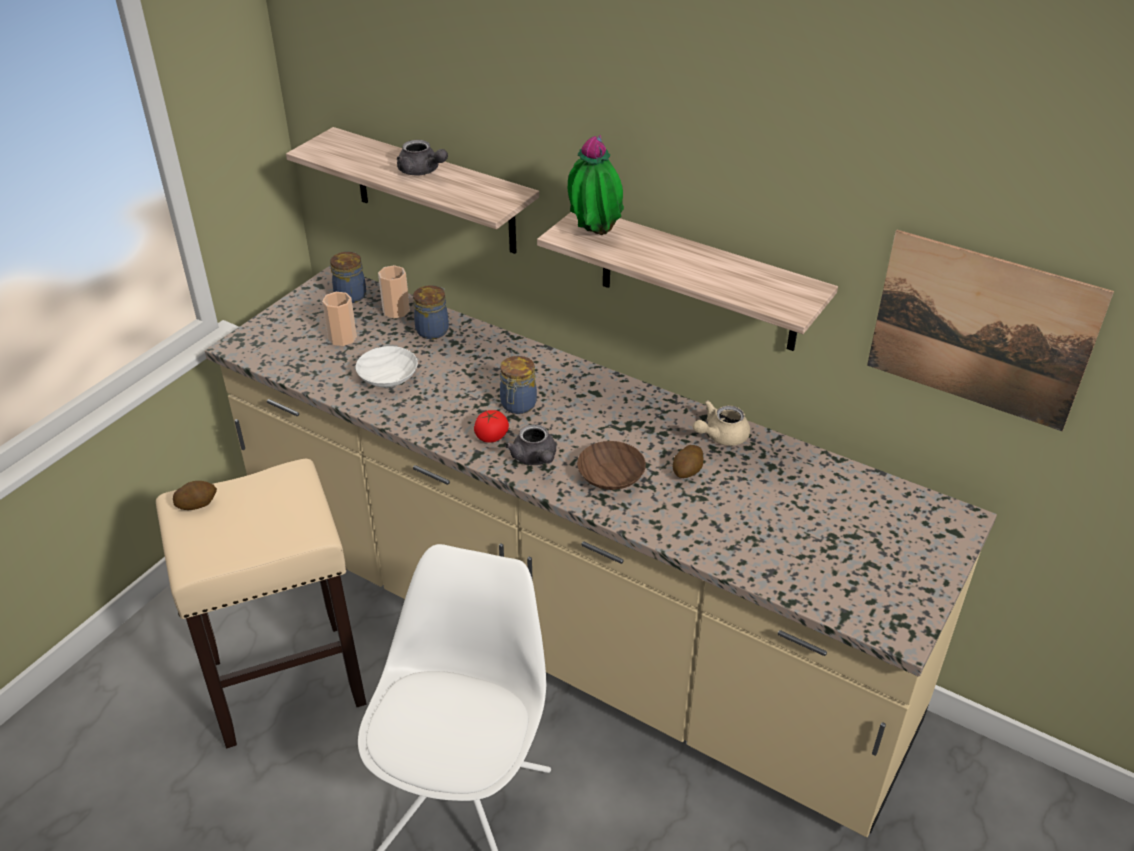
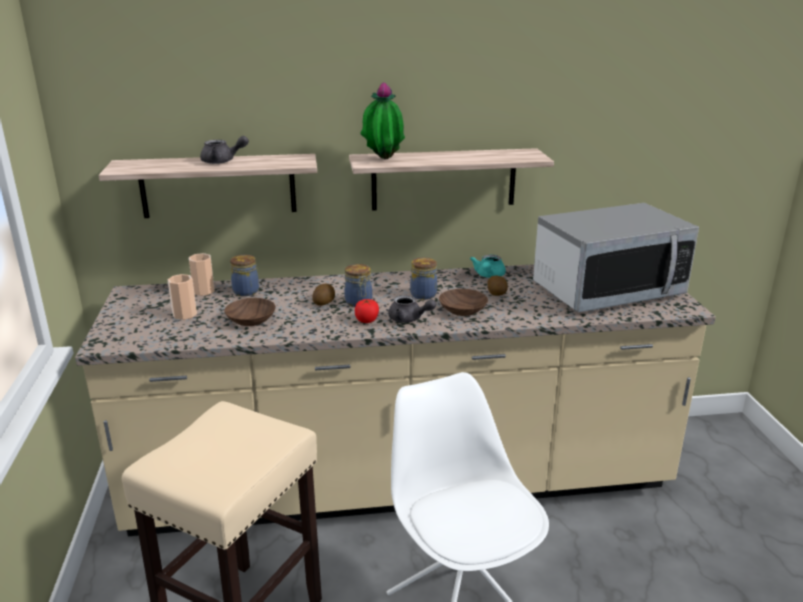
camera: 40 degrees left, 15 degrees down
potato [173,481,217,510] -> potato moved to [312,284,335,306]
jar [330,252,366,303] -> jar moved to [410,257,437,300]
white bowl [356,346,418,388] -> brown bowl [224,298,276,326]
beige teapot [693,400,750,446] -> turquoise teapot [470,255,506,278]
picture [867,230,1114,431] -> none
none -> microwave [533,203,699,312]

